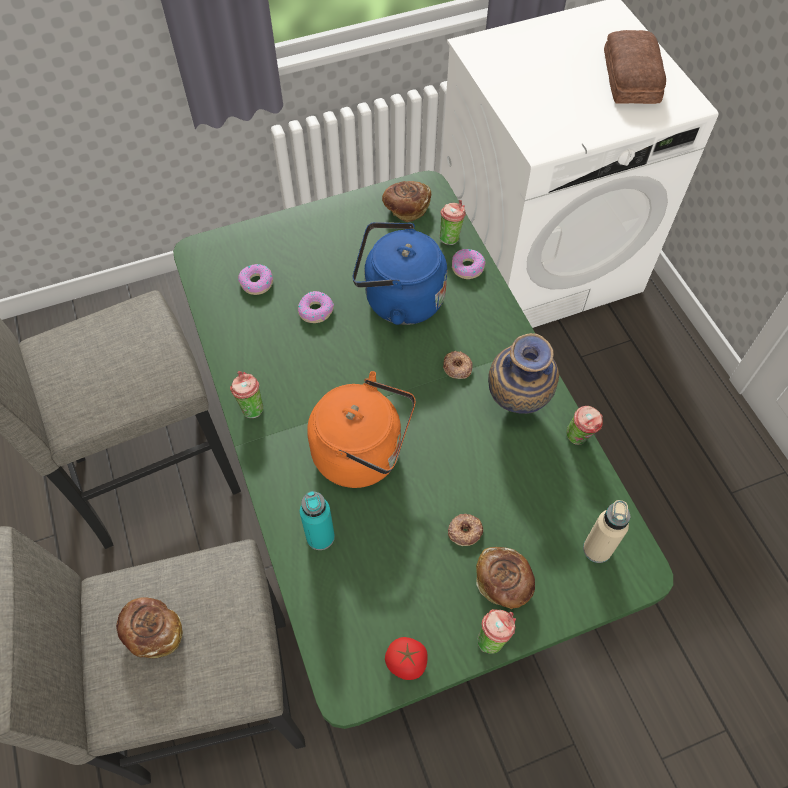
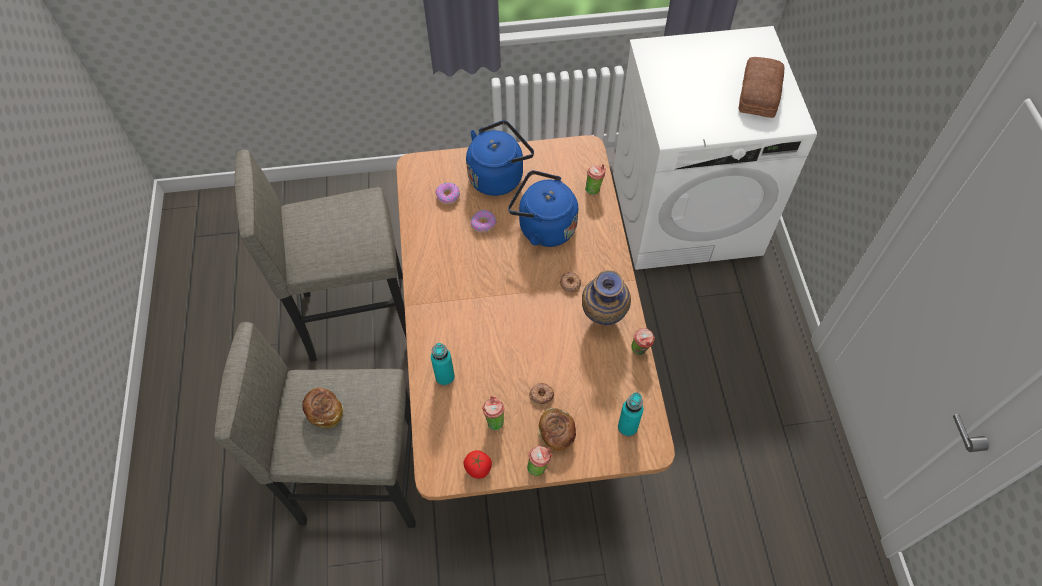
camera: 15 degrees right, 0 degrees up
green dining table [173,171,673,729] -> brown dining table [396,135,675,500]
cup [230,371,263,418] -> cup moved to [482,396,504,430]
orange kettle [307,371,416,488] -> none
bread [382,181,431,222] -> none
donut [452,249,485,279] -> none
beige bottle [583,500,631,563] -> turquoise bottle [618,392,643,436]
none -> blue kettle [466,120,534,196]

